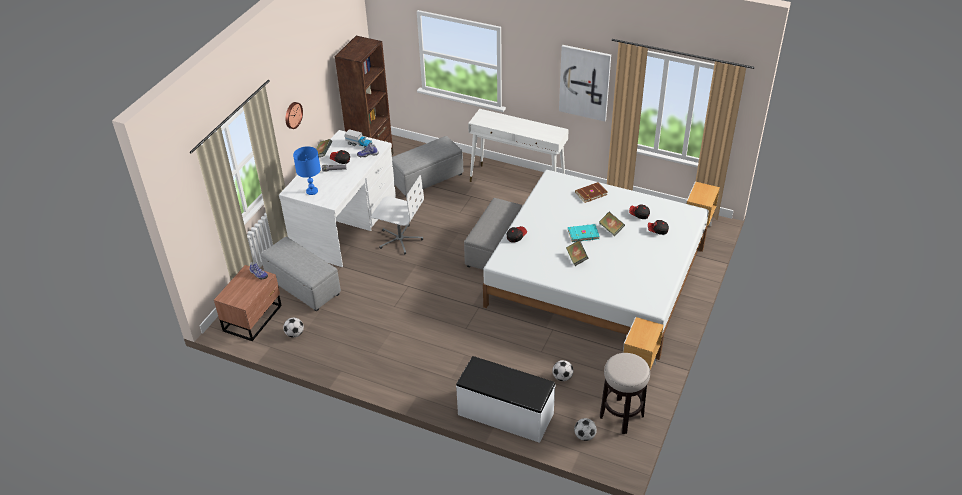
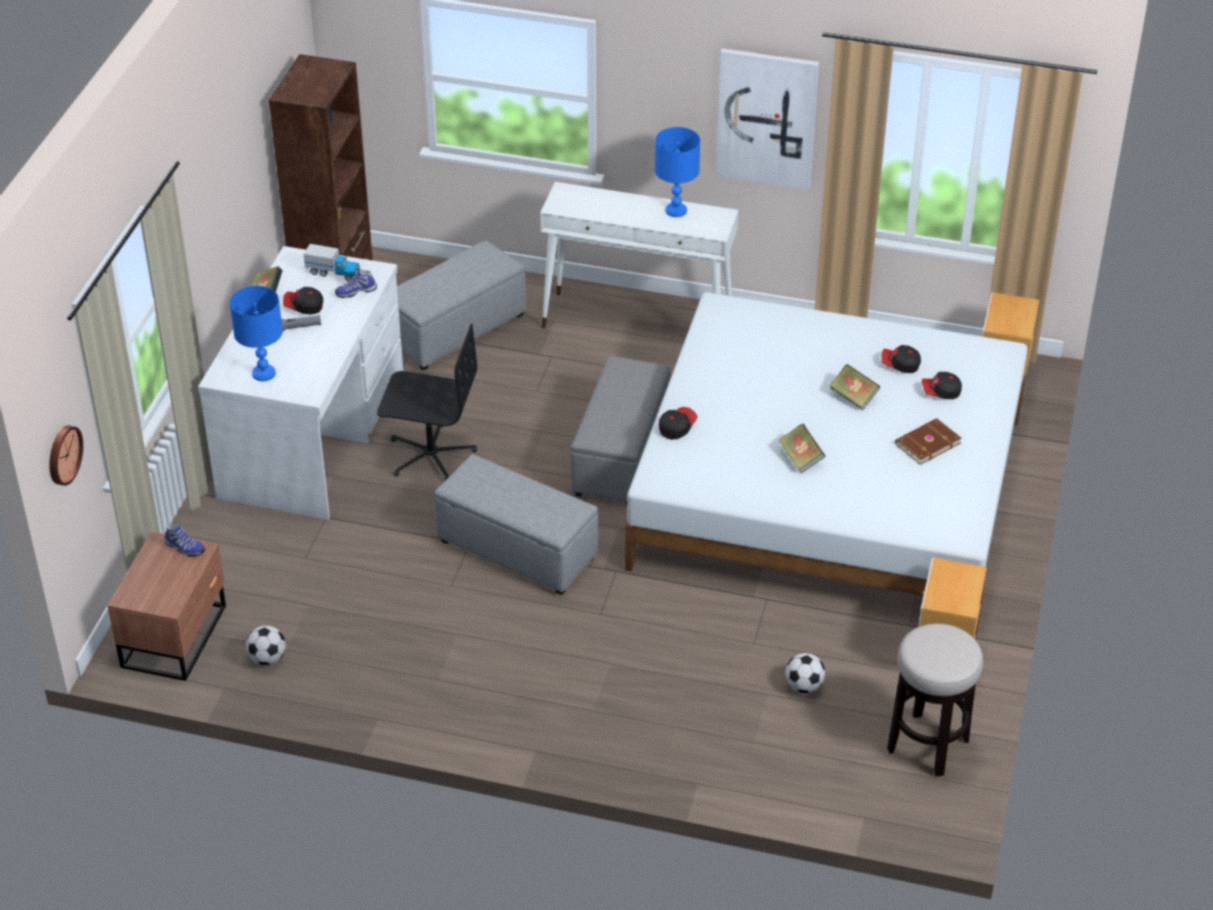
camera: 10 degrees left, 0 degrees up
grey ottoman [261,237,341,312] -> grey ottoman moved to [435,454,598,595]
wall clock [285,102,303,129] -> wall clock moved to [49,425,83,486]
white office chair [371,175,424,254] -> black office chair [377,324,477,480]
white bench [456,356,556,443] -> none
turquoise book [568,224,600,242] -> none
football [574,418,597,441] -> none
brown book [575,182,608,203] -> brown book moved to [895,418,961,465]
none -> blue table lamp [655,127,700,217]

